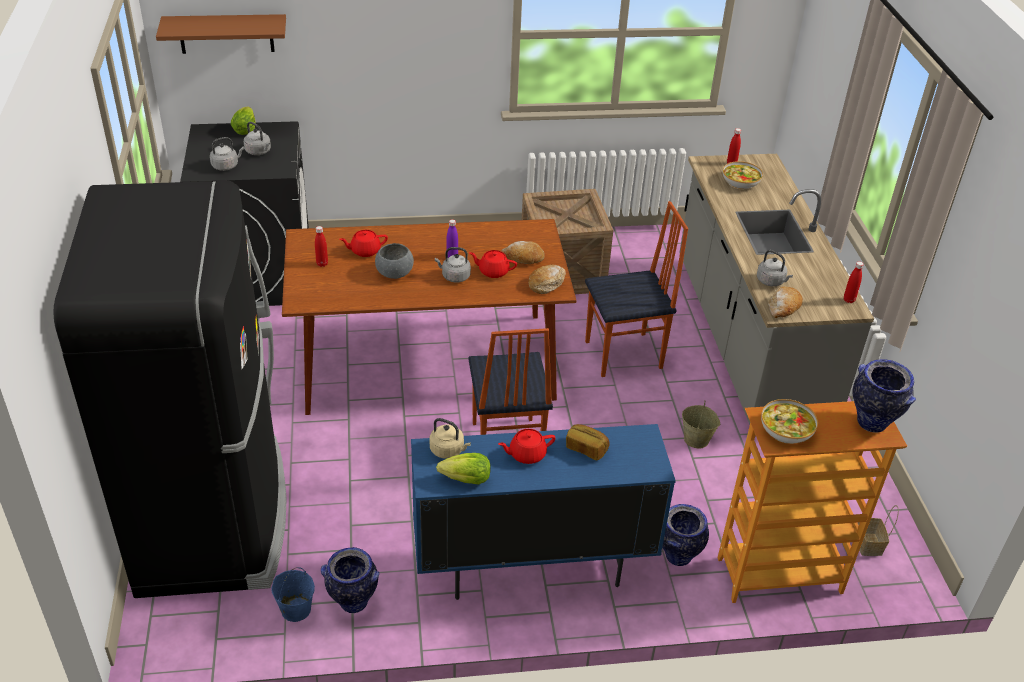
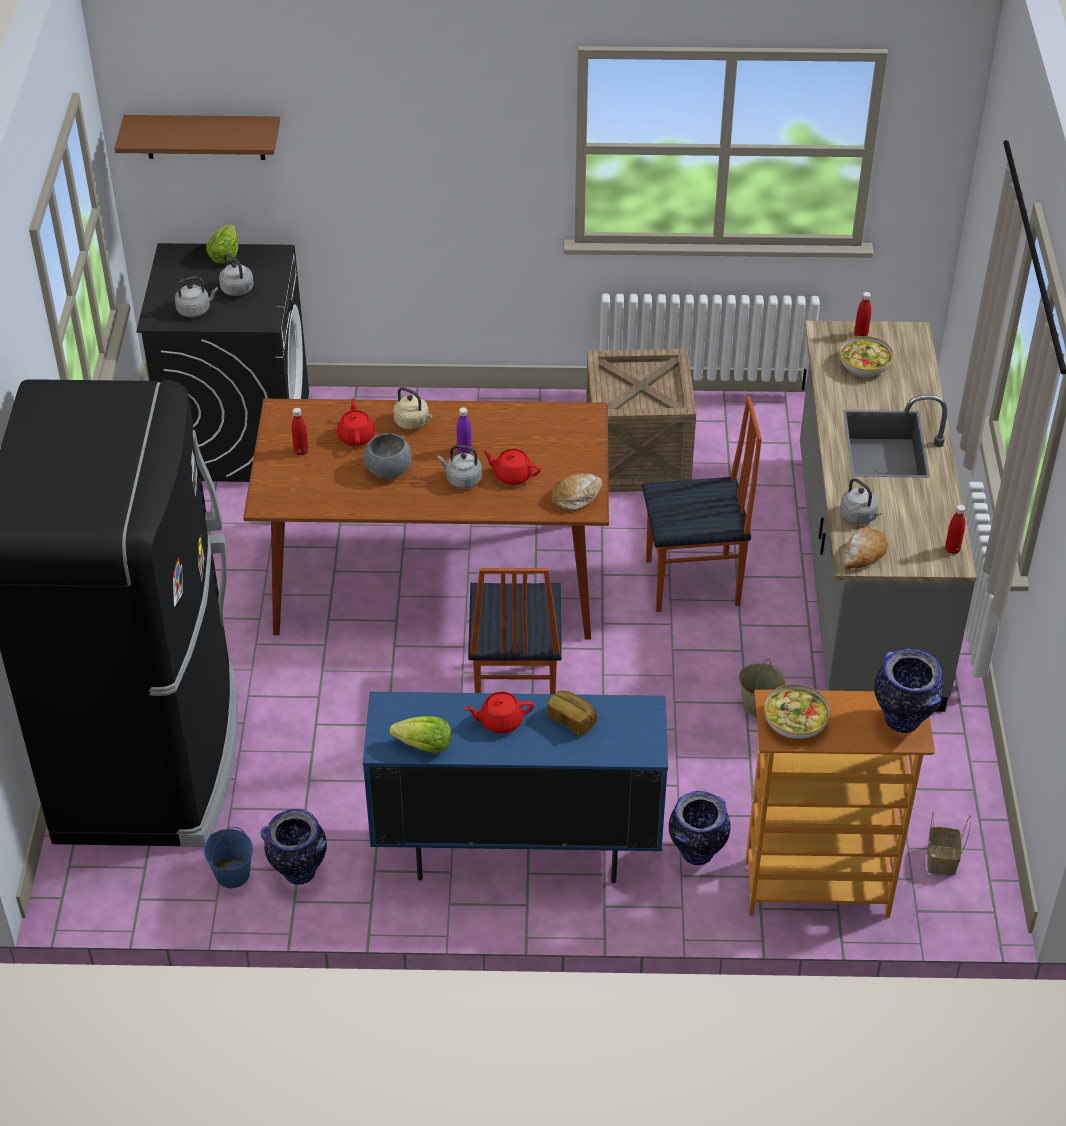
camera: 10 degrees right, 5 degrees up
red teapot [339,230,388,257] -> red teapot turned 90 degrees clockwise [337,398,375,446]
beige kettle [430,418,471,459] -> beige kettle moved to [393,387,433,429]
bread [501,241,545,264] -> none

